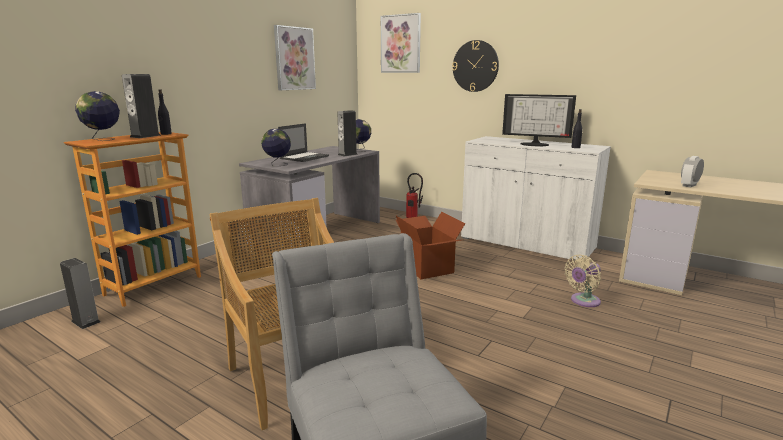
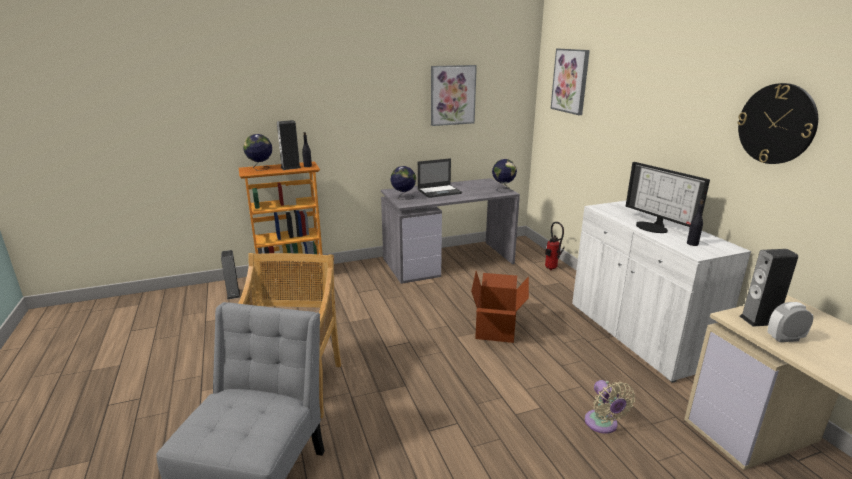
camera: 35 degrees right, 5 degrees up
speaker [337,110,358,156] -> speaker moved to [740,249,798,327]
wall clock [452,40,499,92] -> wall clock moved to [737,83,818,164]
beige fan [564,255,601,307] -> beige fan turned 105 degrees counterclockwise [585,380,635,434]

